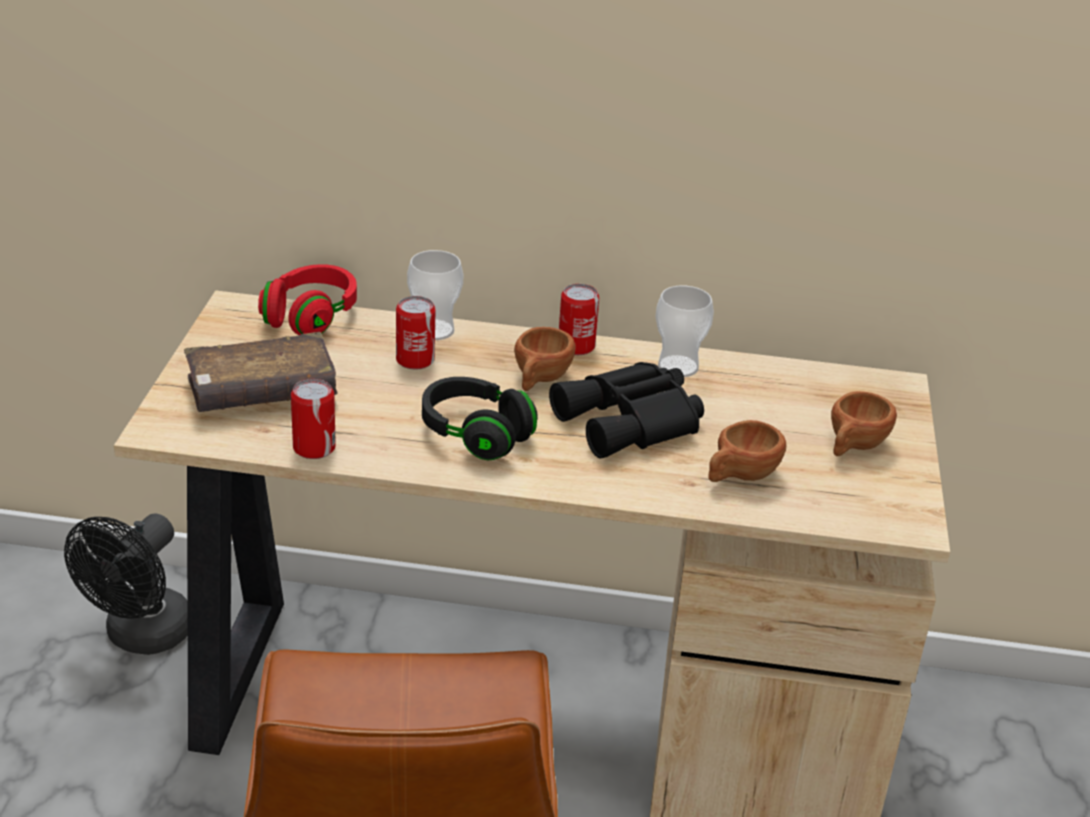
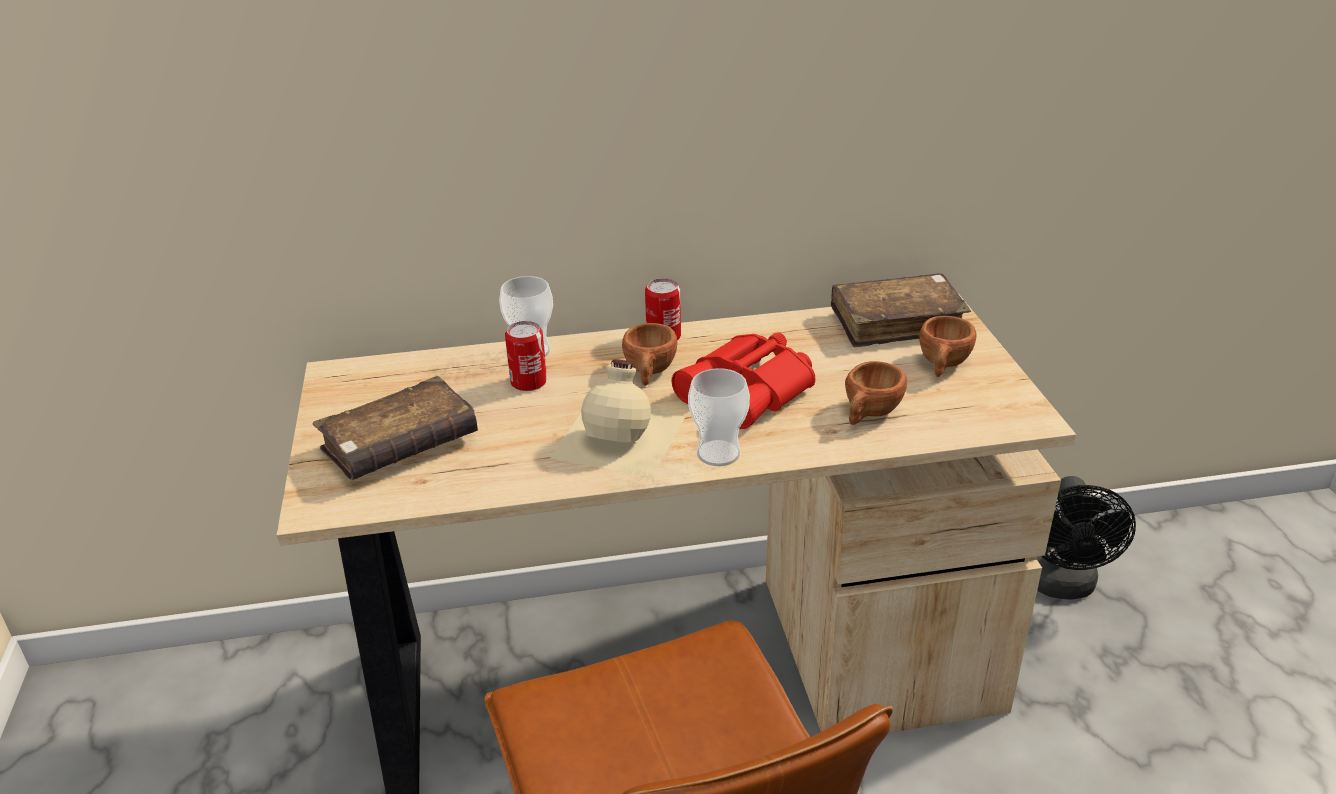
camera: 15 degrees left, 0 degrees up
black fan [64,513,188,655] -> black fan moved to [1037,476,1136,599]
red headphones [258,264,357,335] -> none
can [291,379,336,459] -> none
black headphones [422,377,538,460] -> beige bottle [551,359,686,477]
black binoculars [549,362,704,459] -> red binoculars [672,333,815,429]
cup [656,285,714,377] -> cup moved to [688,368,750,466]
none -> brown book [831,273,971,347]

